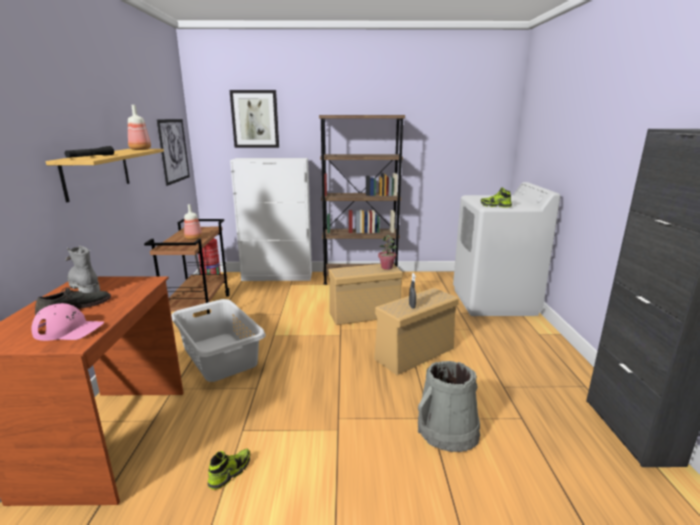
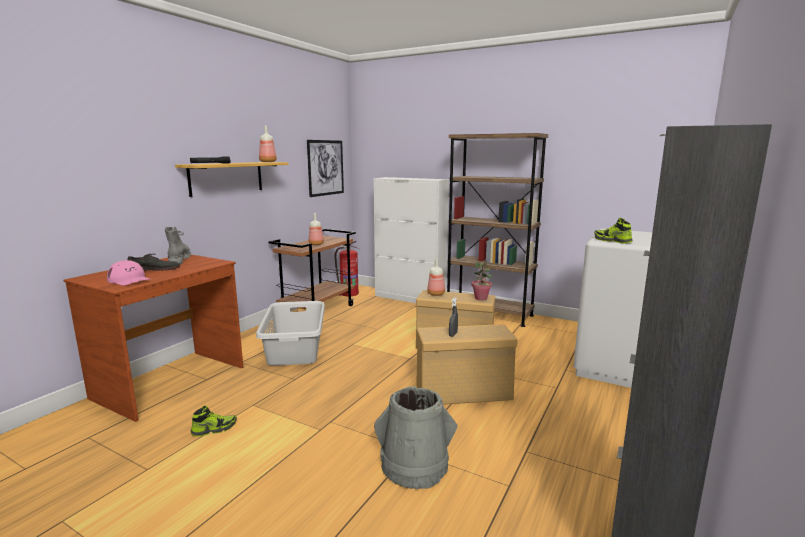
camera: 30 degrees right, 5 degrees down
picture [230,90,279,148] -> none
none -> bottle [427,258,445,296]

